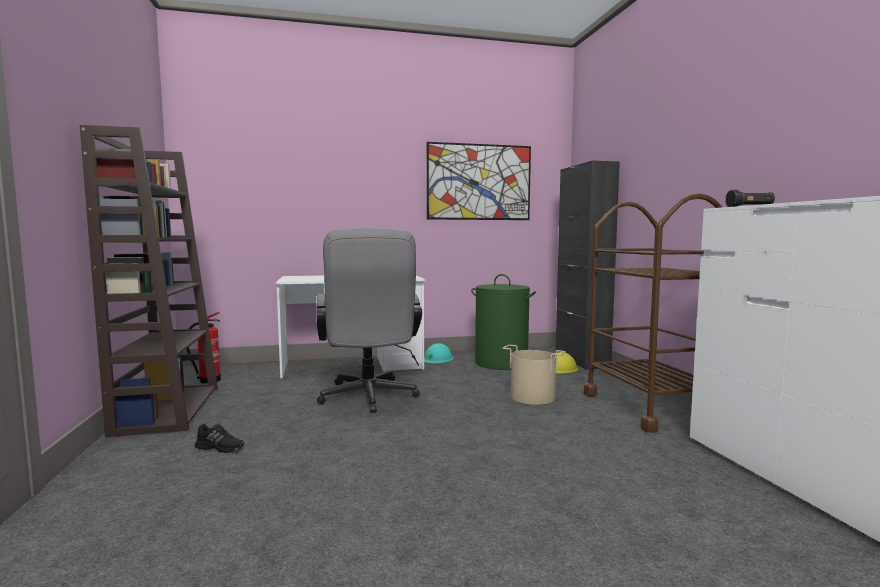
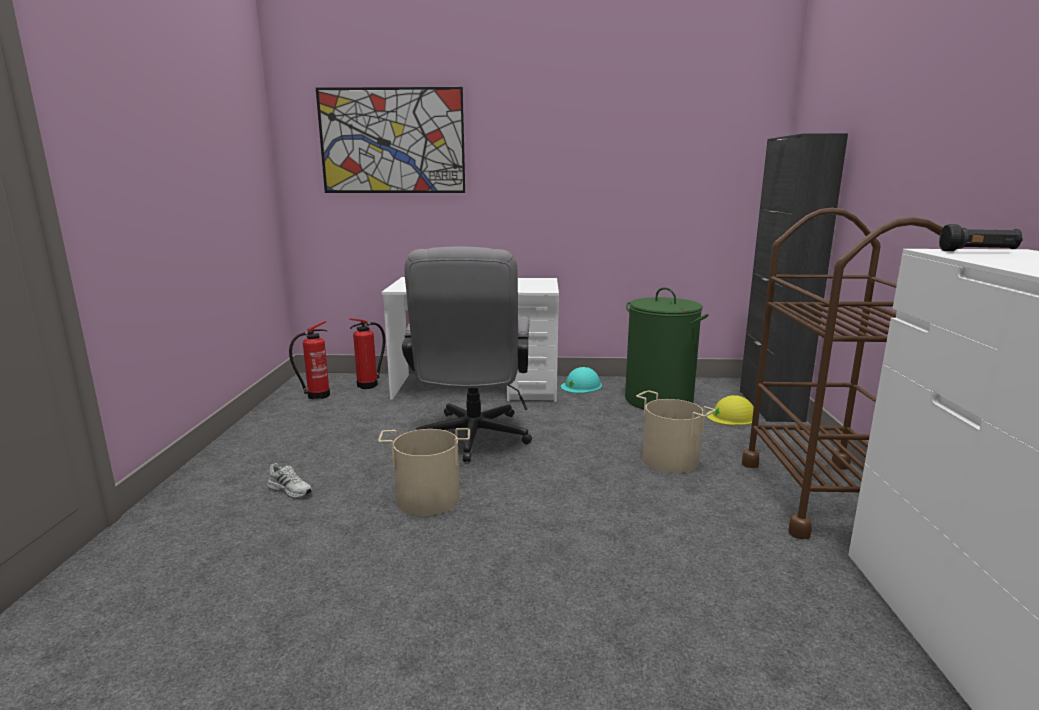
camera: 15 degrees right, 10 degrees up
brown bookcase [80,125,218,437] -> none
black shoe [195,424,244,453] -> white shoe [267,463,312,499]
picture [427,142,531,220] -> picture moved to [316,87,465,193]
none -> fire extinguisher [349,318,385,389]
none -> beige bucket [378,428,470,516]

